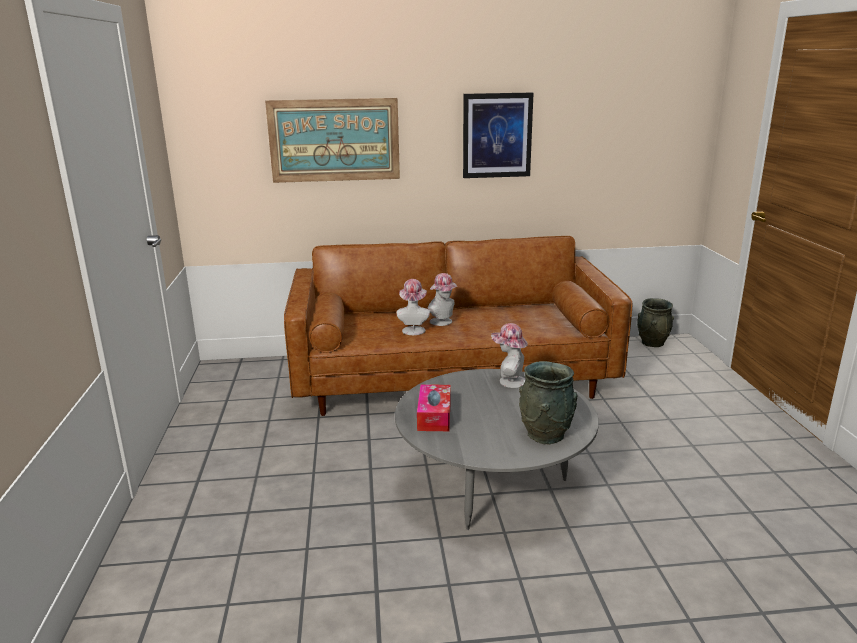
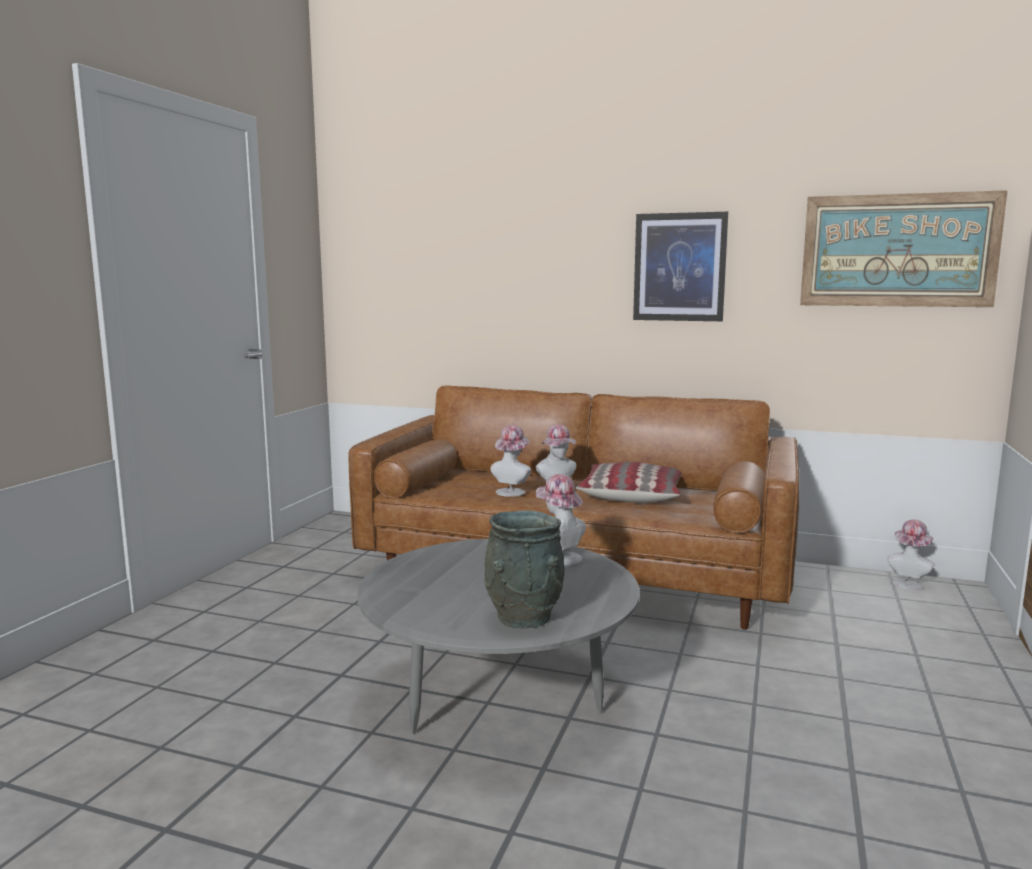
camera: 25 degrees right, 10 degrees down
picture [265,98,400,183] -> picture moved to [800,190,1008,307]
tissue box [417,384,451,431] -> none
grey vase [637,298,674,347] -> hat [888,520,935,591]
none -> pillow [576,462,682,503]

